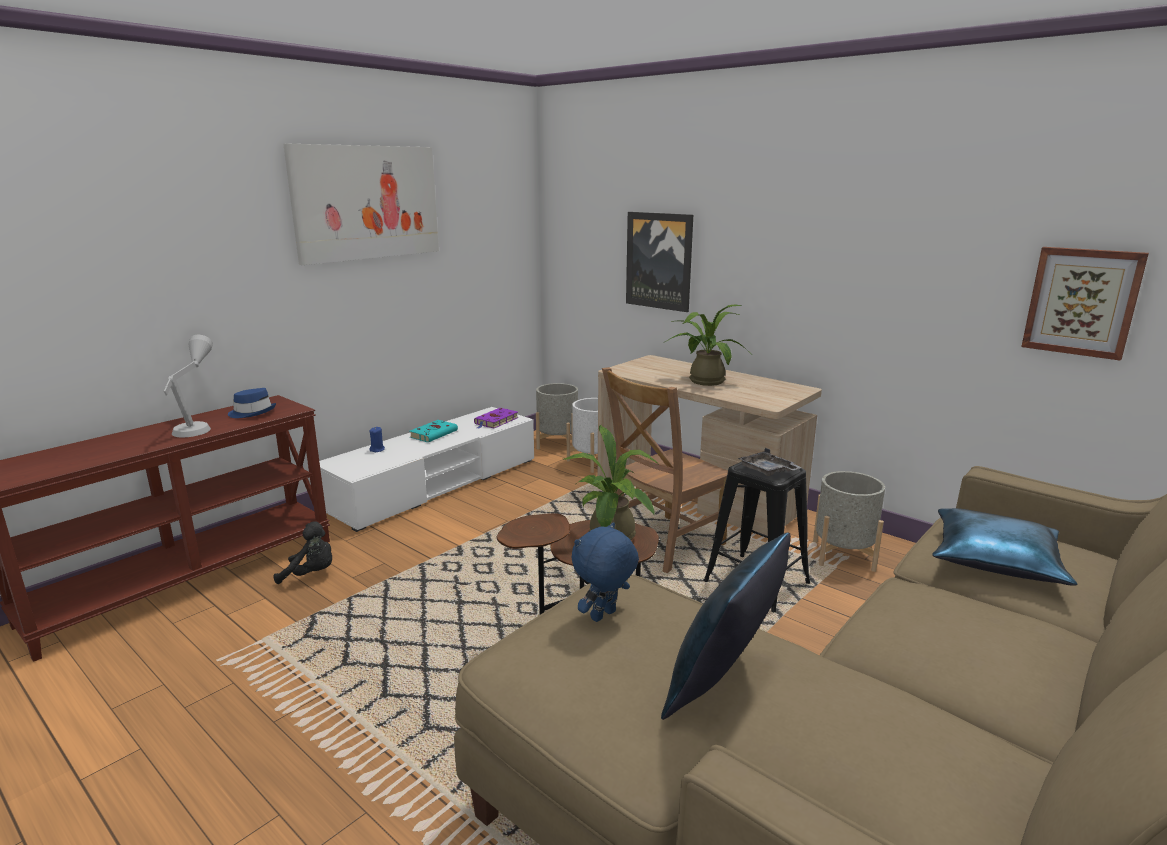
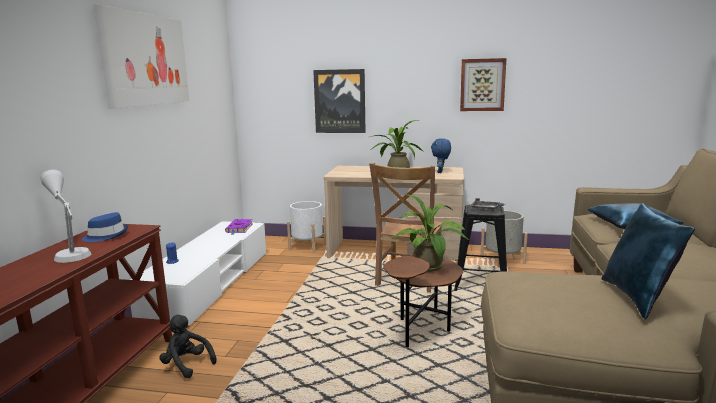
camera: 30 degrees left, 5 degrees down
black plush toy [273,521,332,584] -> black plush toy turned 120 degrees counterclockwise [159,315,217,378]
turquoise book [409,420,458,442] -> none
grey planter [536,383,578,450] -> none
blue plush toy [571,522,639,622] -> blue plush toy moved to [431,138,451,173]
picture [1021,247,1149,361] -> picture moved to [460,58,506,111]

